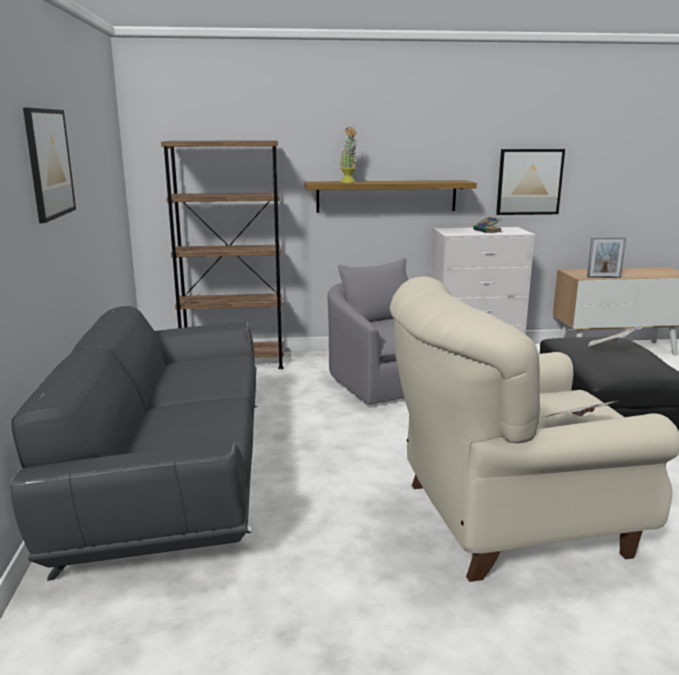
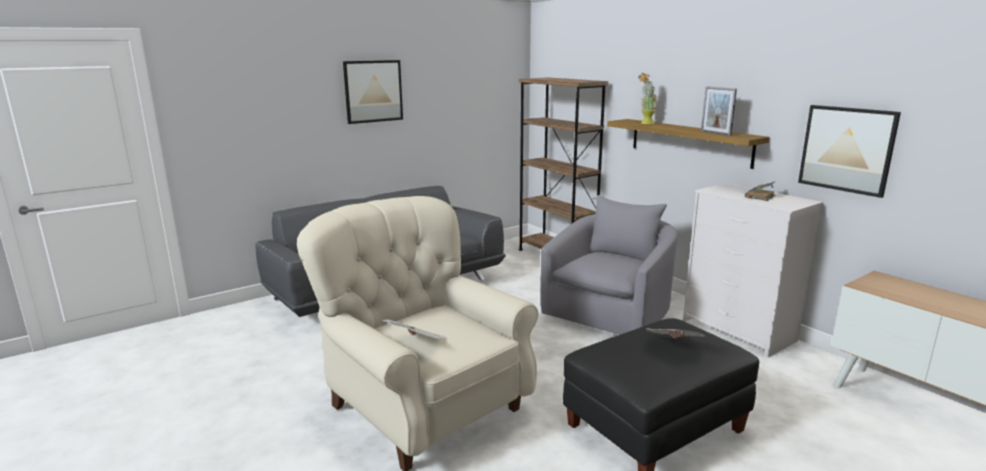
camera: 60 degrees right, 0 degrees up
picture frame [587,237,627,278] -> picture frame moved to [701,86,737,136]

